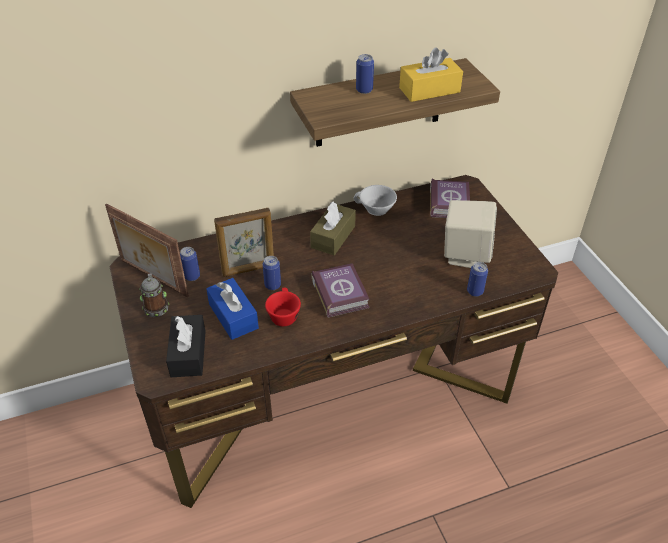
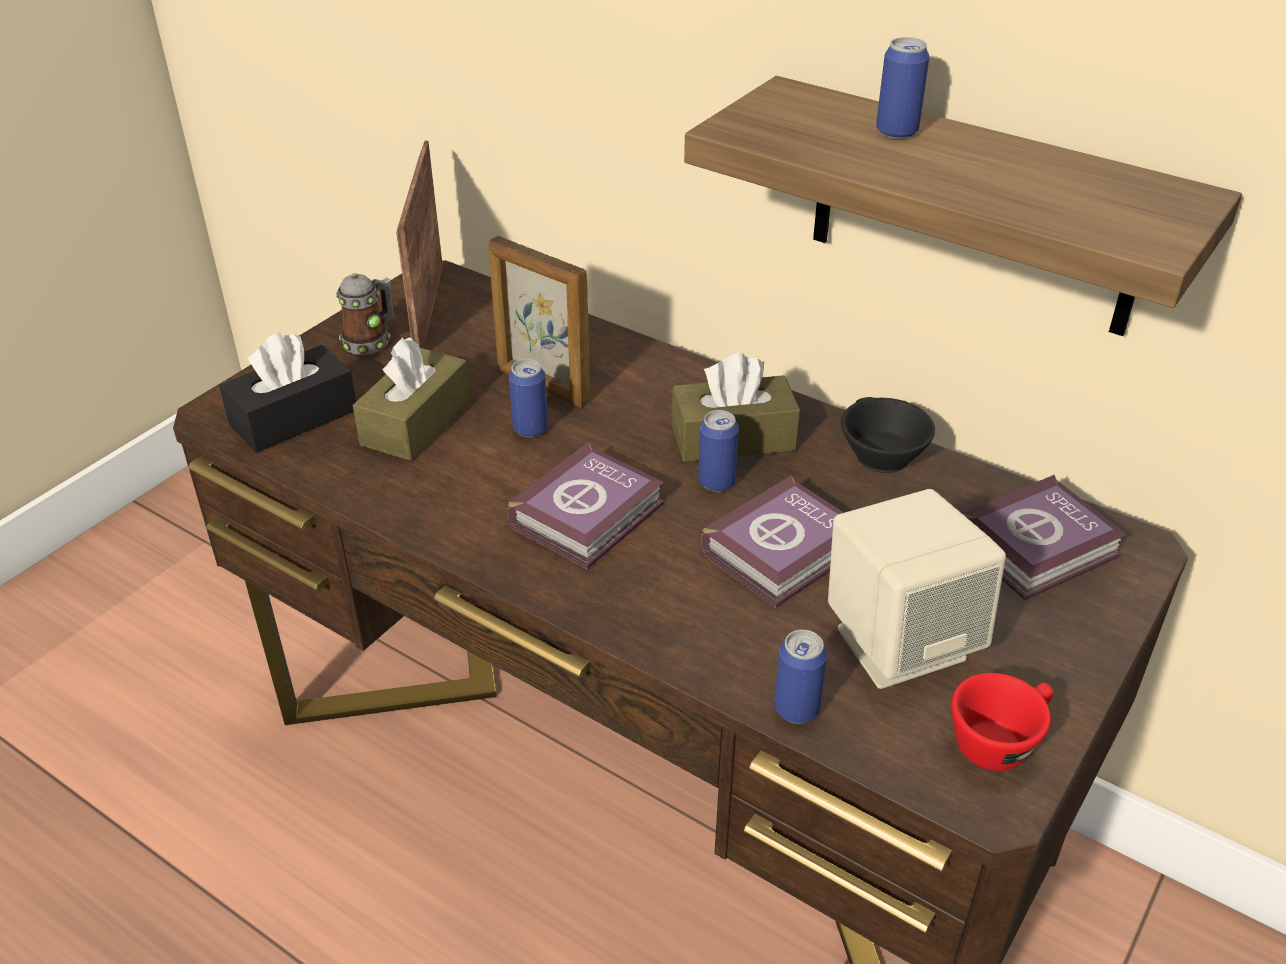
camera: 55 degrees right, 5 degrees down
can [180,247,200,281] -> can moved to [698,410,739,492]
blue tissue box [206,278,259,340] -> brown tissue box [353,337,470,461]
red cup [265,288,301,326] -> red cup moved to [951,673,1054,771]
white cup [354,185,397,216] -> black cup [841,397,935,473]
yellow tissue box [399,47,463,102] -> none
none -> book [701,475,844,608]

